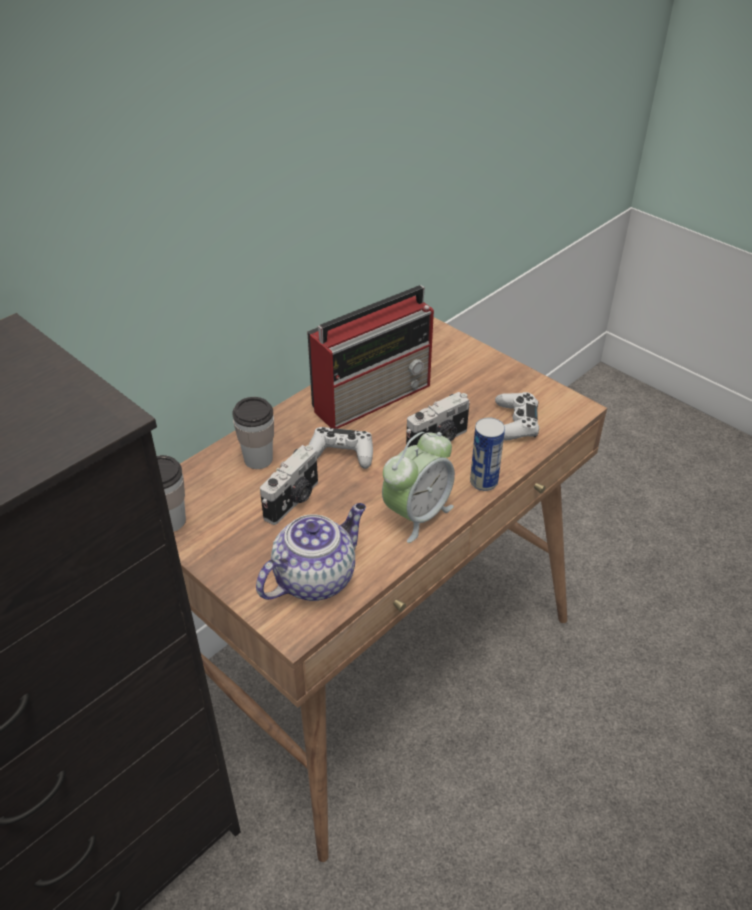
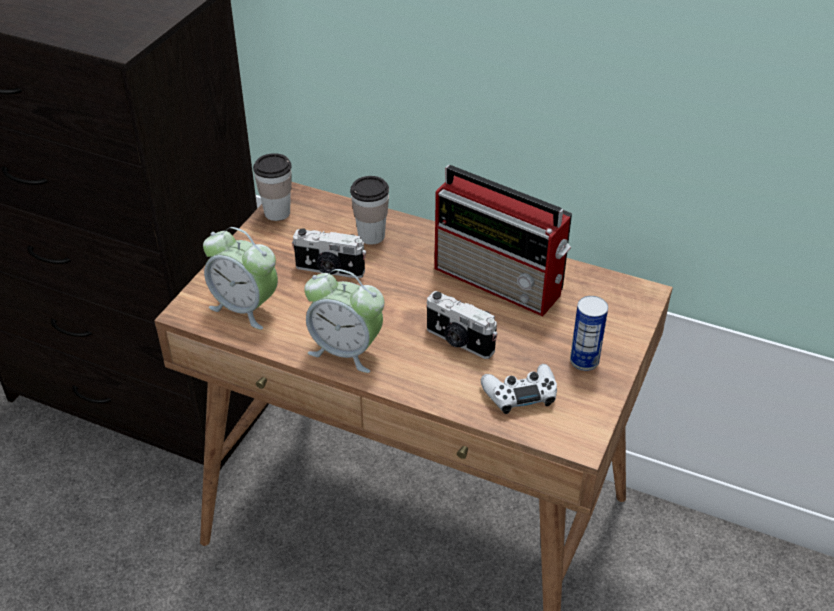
camera: 70 degrees right, 0 degrees up
teapot [256,503,366,601] -> alarm clock [203,227,278,330]
white game controller [309,427,373,469] -> none
can [470,418,505,491] -> can moved to [570,296,608,371]

